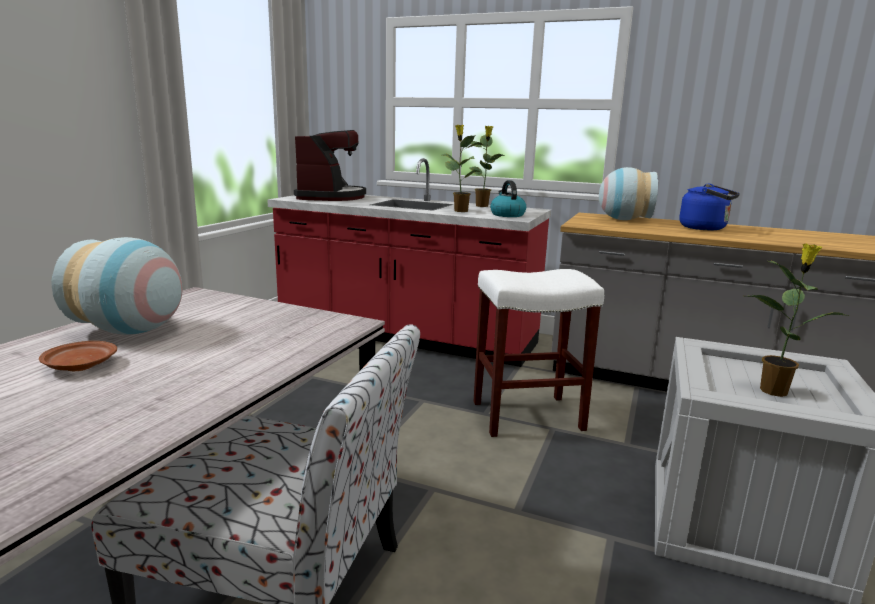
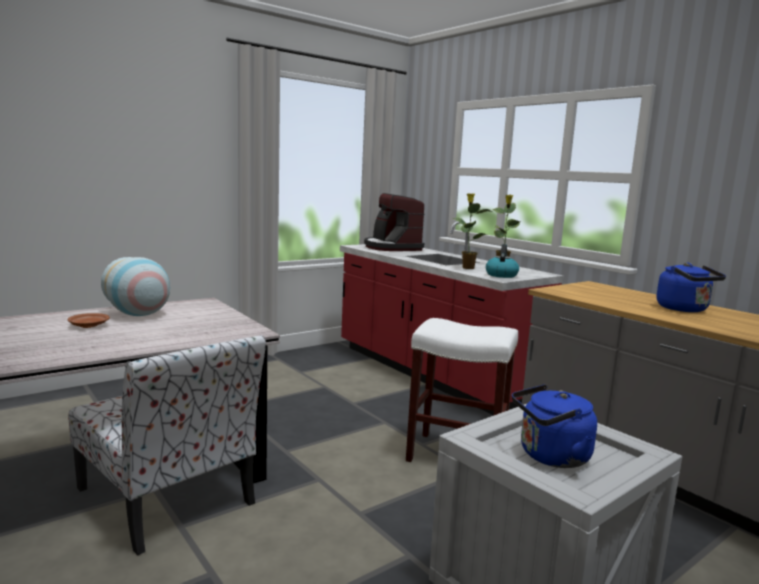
camera: 30 degrees right, 5 degrees down
coffee machine [294,130,366,201] -> coffee machine turned 120 degrees clockwise [364,193,424,251]
vase [599,167,658,220] -> none
potted plant [746,243,850,397] -> blue kettle [512,384,597,468]

